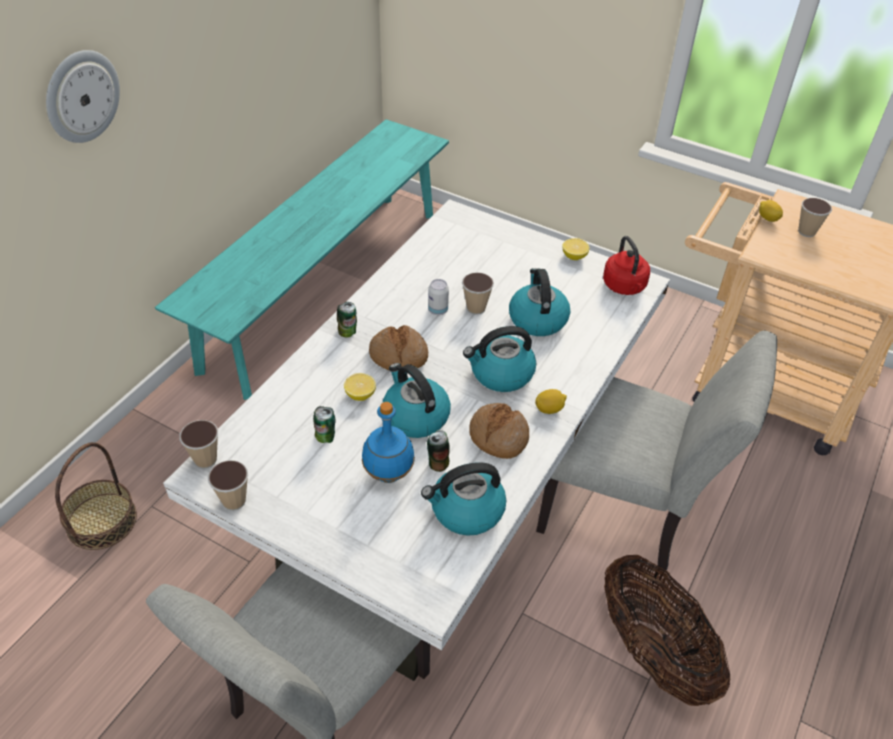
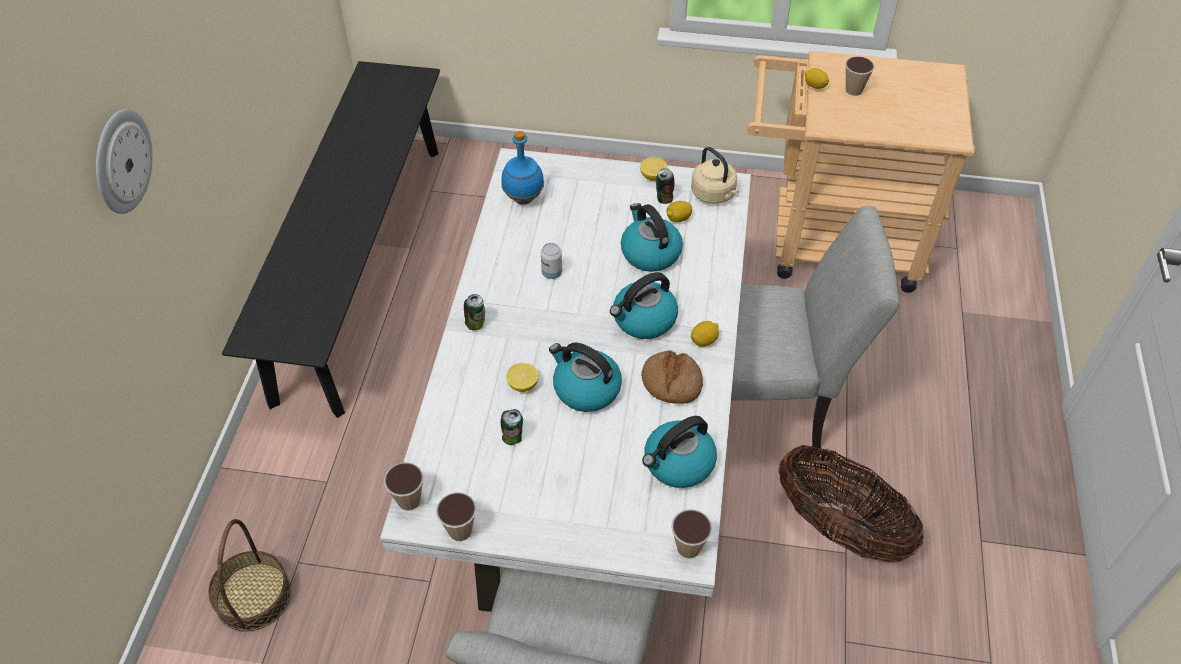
camera: 20 degrees left, 5 degrees up
turquoise bench [155,119,449,400] -> black bench [222,61,440,418]
blue bottle [362,402,415,483] -> blue bottle moved to [501,131,544,205]
bread [369,325,428,370] -> none
can [427,430,450,472] -> can moved to [656,168,674,204]
cup [462,272,494,315] -> cup moved to [671,509,712,558]
red kettle [603,236,650,295] -> beige kettle [691,147,739,204]
none -> lemon [667,201,692,222]

